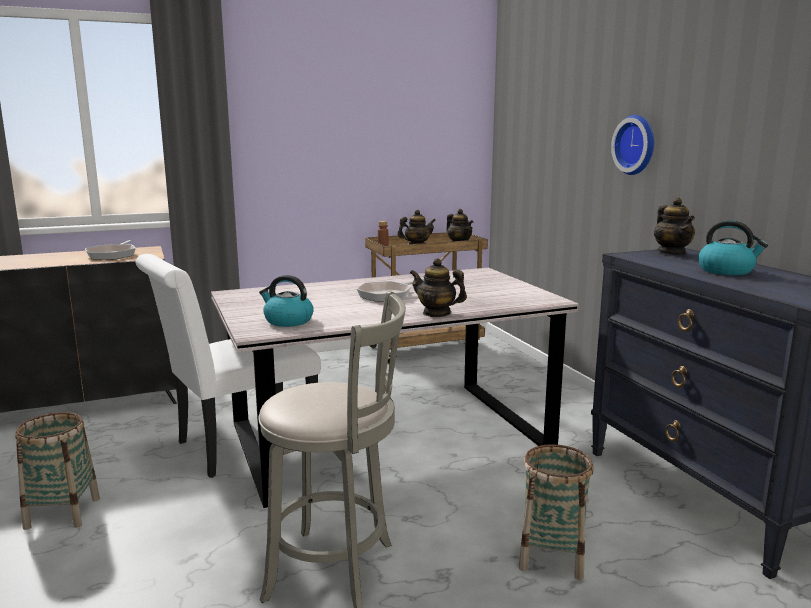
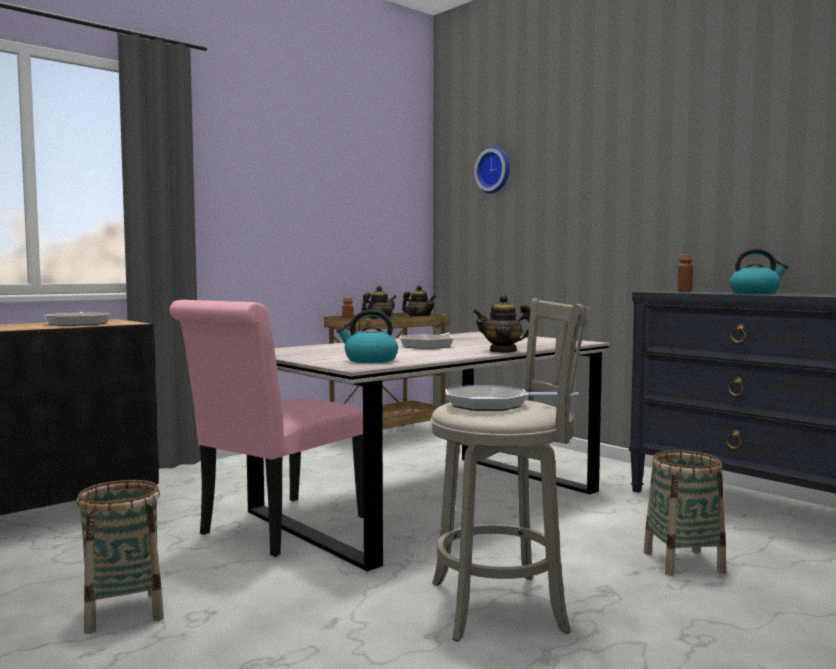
camera: 20 degrees left, 10 degrees down
white chair [136,254,321,478] -> pink chair [169,300,364,557]
wall clock [611,115,654,175] -> wall clock moved to [474,147,510,194]
teapot [654,197,695,255] -> brown bottle [678,255,693,291]
none -> frying pan [445,385,579,411]

